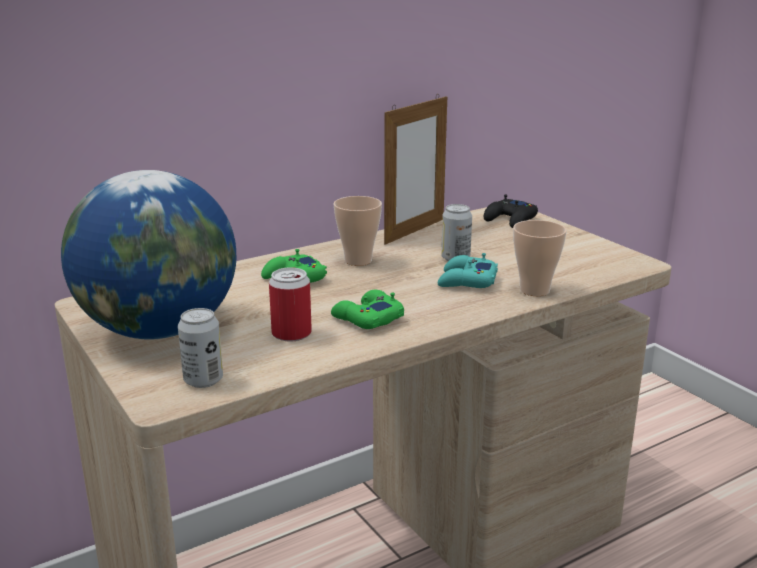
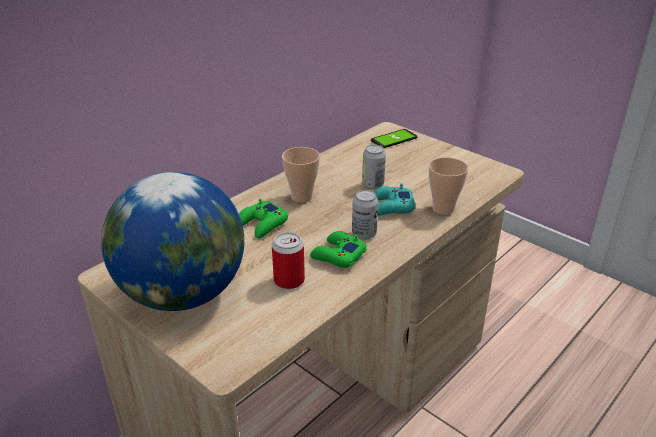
camera: 15 degrees left, 10 degrees up
can [178,308,223,388] -> can moved to [352,190,378,240]
picture frame [384,94,447,245] -> none
black game controller [484,195,538,228] -> phone [371,129,417,148]

